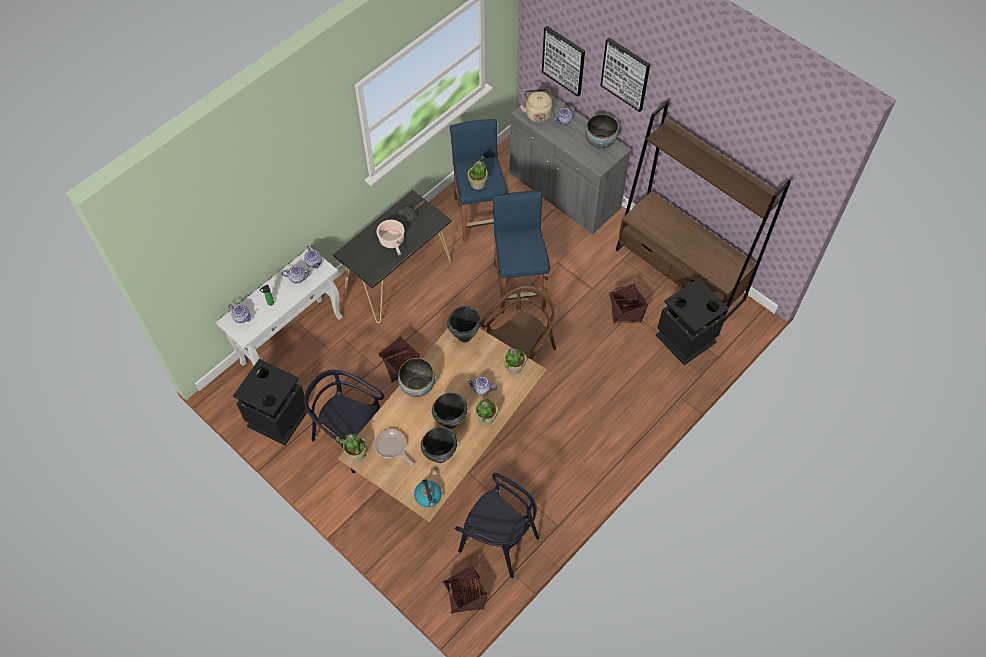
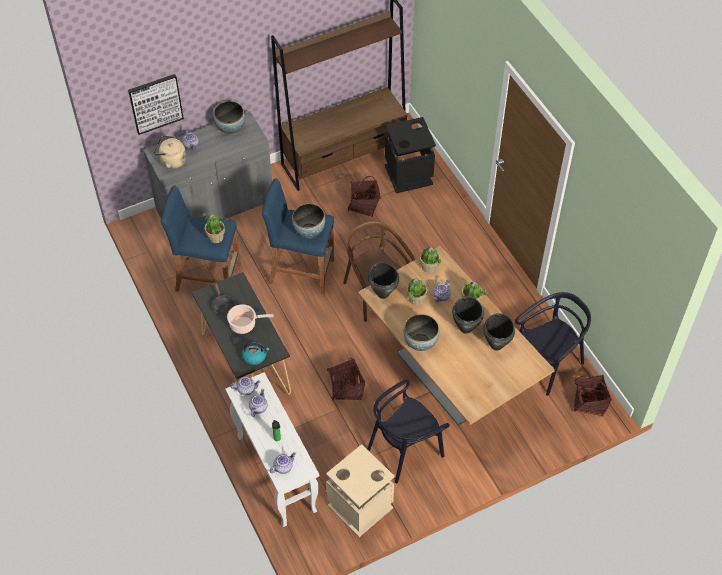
camera: 70 degrees left, 5 degrees down
black trash can [233,359,307,446] -> beige trash can [326,444,395,537]
potted plant [336,433,367,462] -> potted plant moved to [407,278,428,305]
frying pan [374,429,414,466] -> none
kettle [414,479,442,507] -> kettle moved to [242,342,270,365]
picture [600,38,650,112] -> none
none -> bowl [292,204,325,238]

